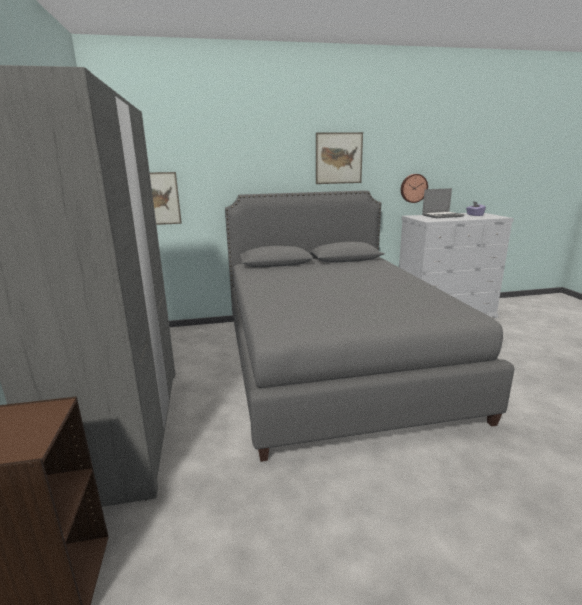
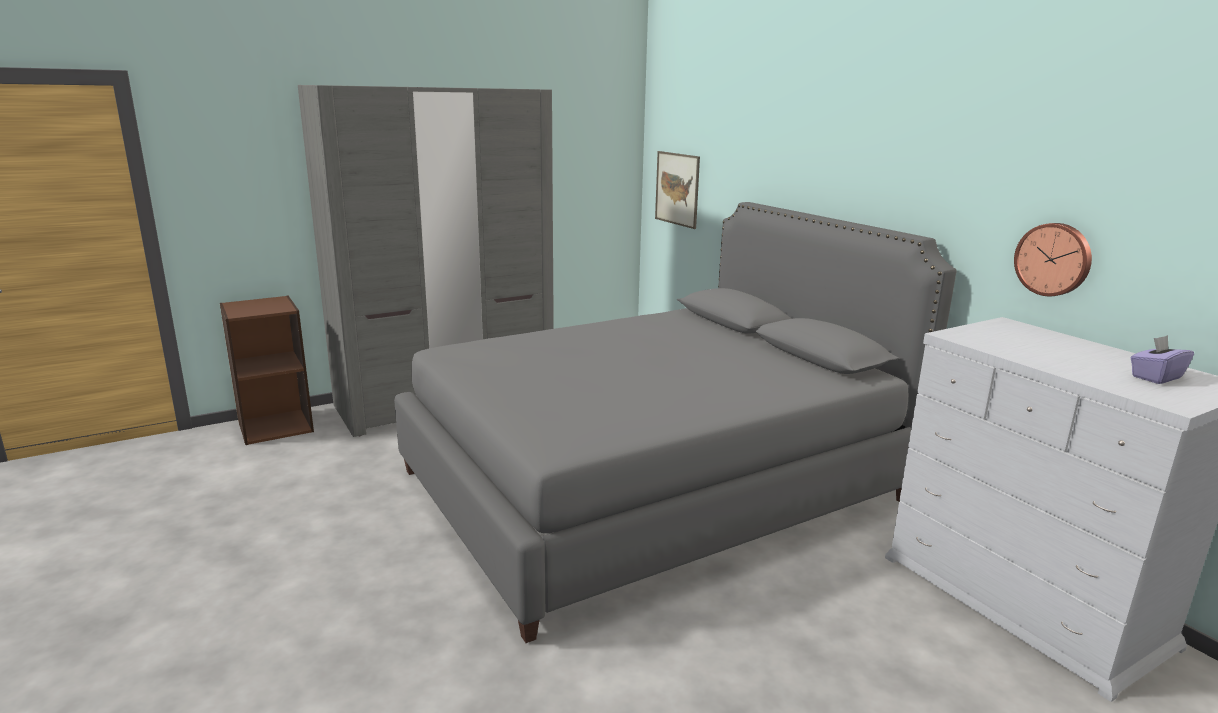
camera: 70 degrees right, 0 degrees up
picture [316,132,363,184] -> none
laptop [422,188,464,218] -> none

